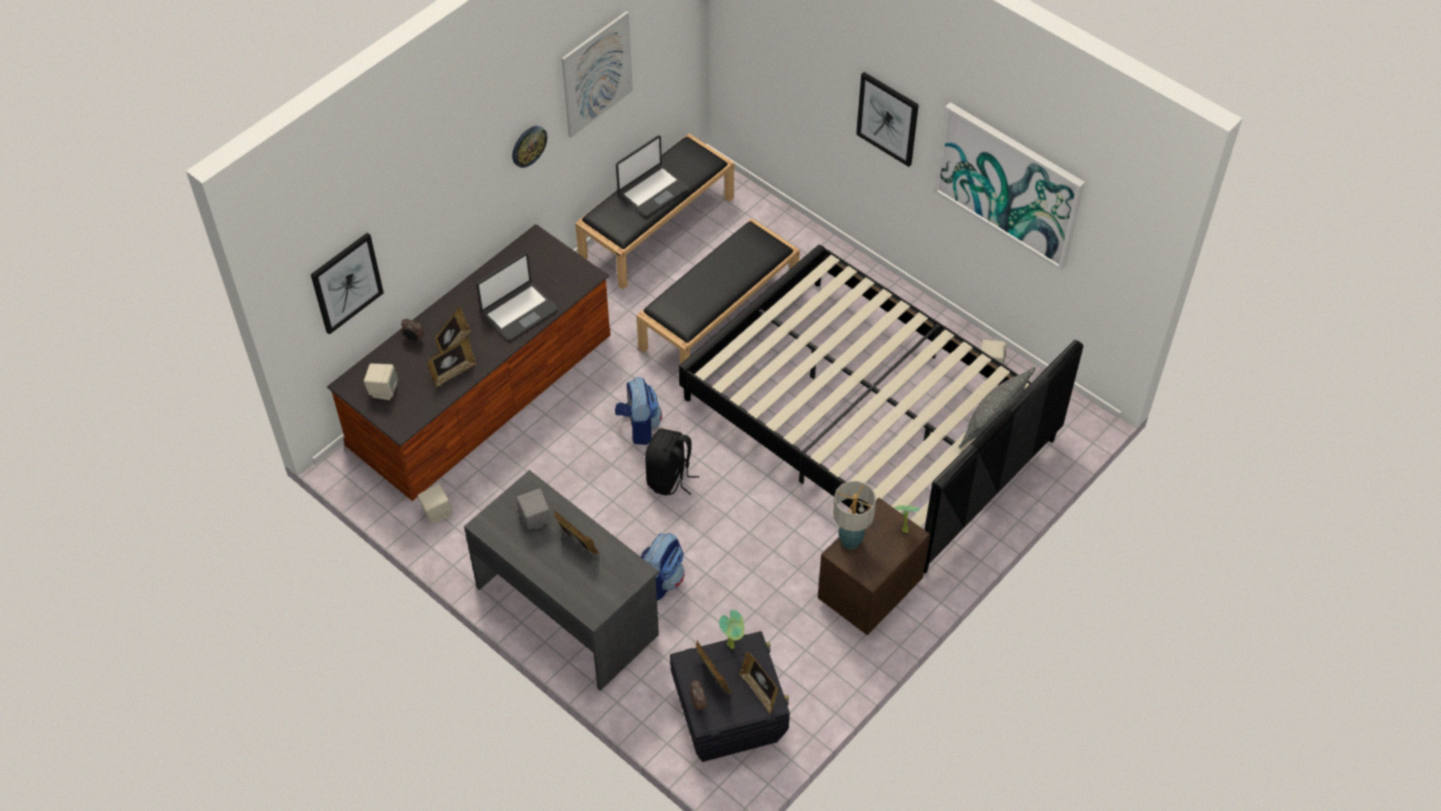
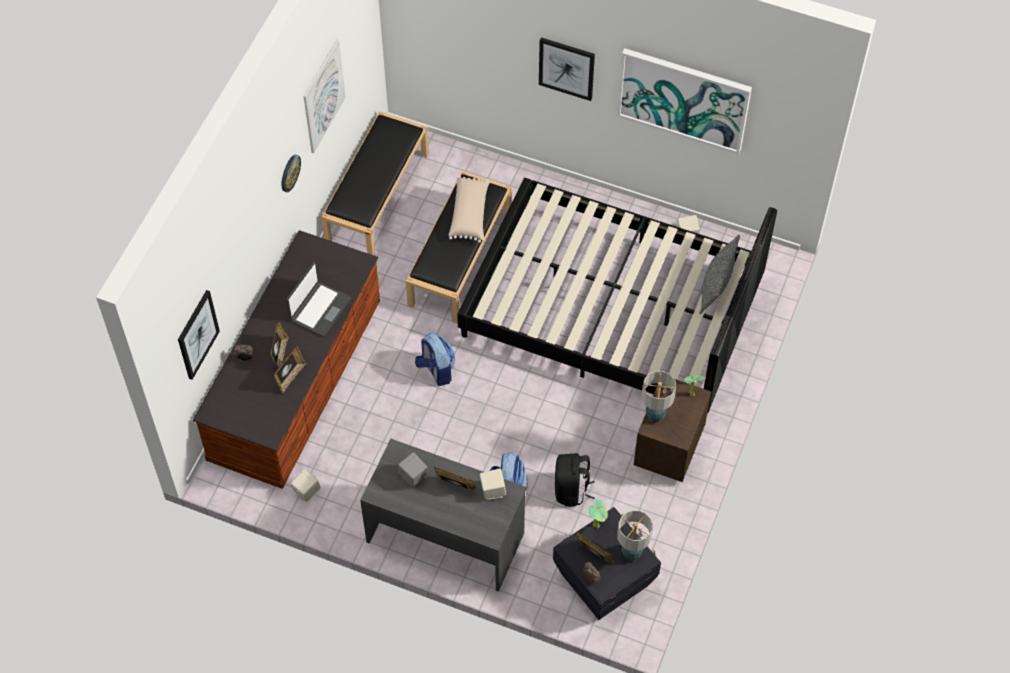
camera: 20 degrees left, 5 degrees up
beige speaker [364,364,398,400] -> beige speaker moved to [480,468,506,500]
laptop [616,135,689,217] -> none
black backpack [645,429,699,495] -> black backpack moved to [555,453,595,507]
picture frame [739,652,778,714] -> table lamp [617,510,653,561]
none -> beige pillow [448,176,490,243]

